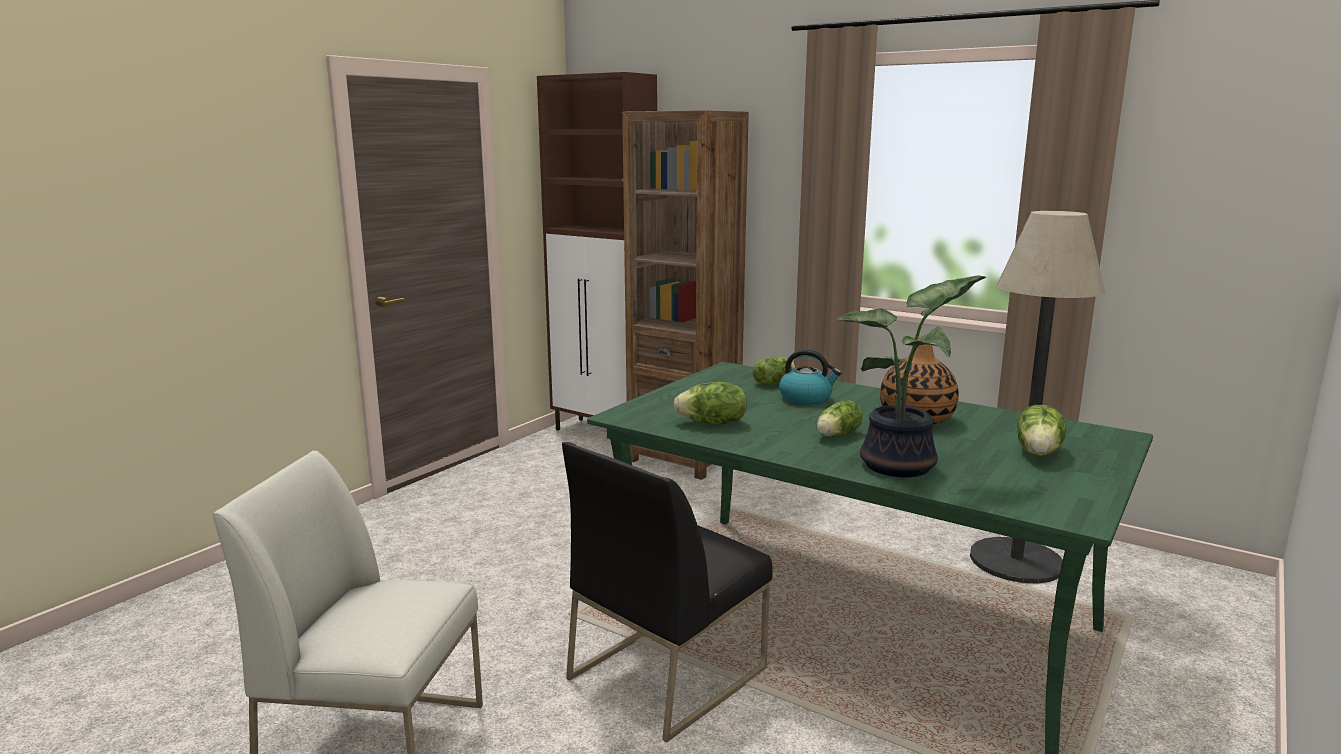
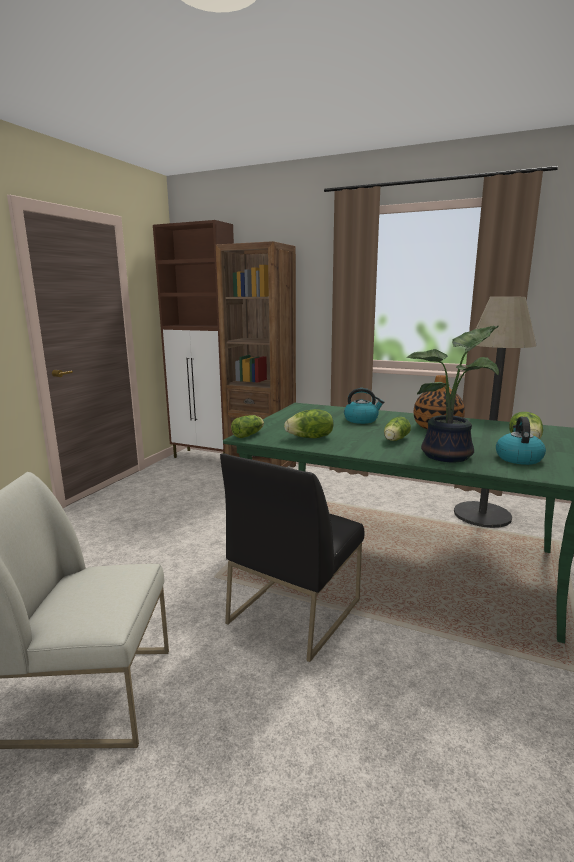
camera: 10 degrees left, 0 degrees up
lettuce [753,357,795,386] -> lettuce moved to [231,415,264,438]
none -> kettle [496,417,546,465]

